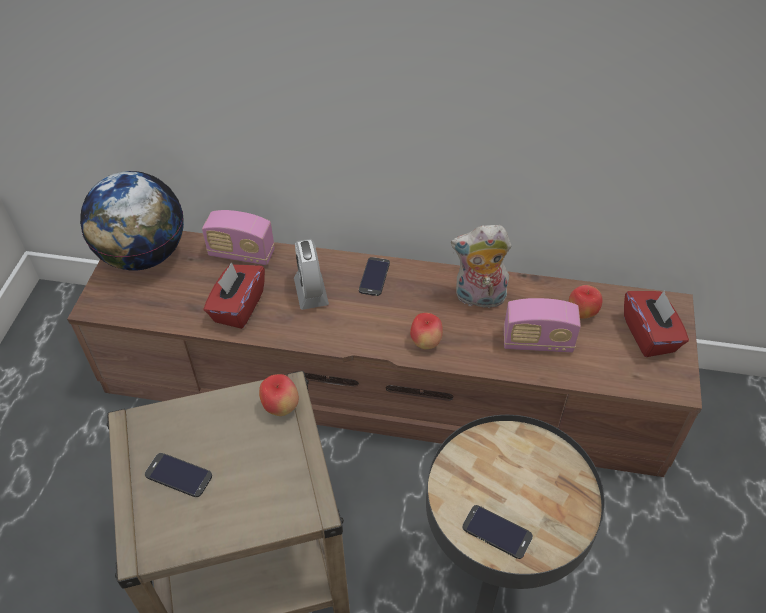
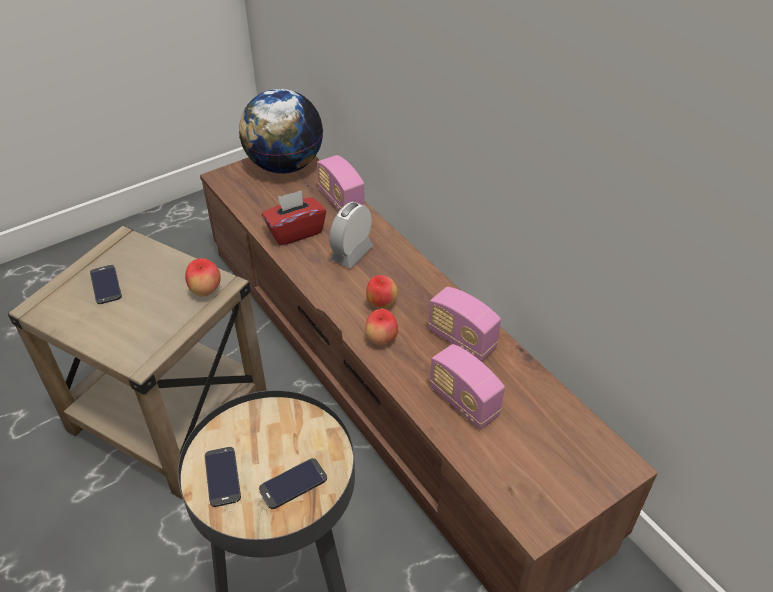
camera: 45 degrees right, 5 degrees down
phone [359,257,390,296] -> phone moved to [259,458,327,509]
plush toy [451,225,511,308] -> radio [428,287,501,361]
apple [569,285,603,319] -> apple moved to [366,275,398,308]
red tissue box [624,290,689,357] -> none

